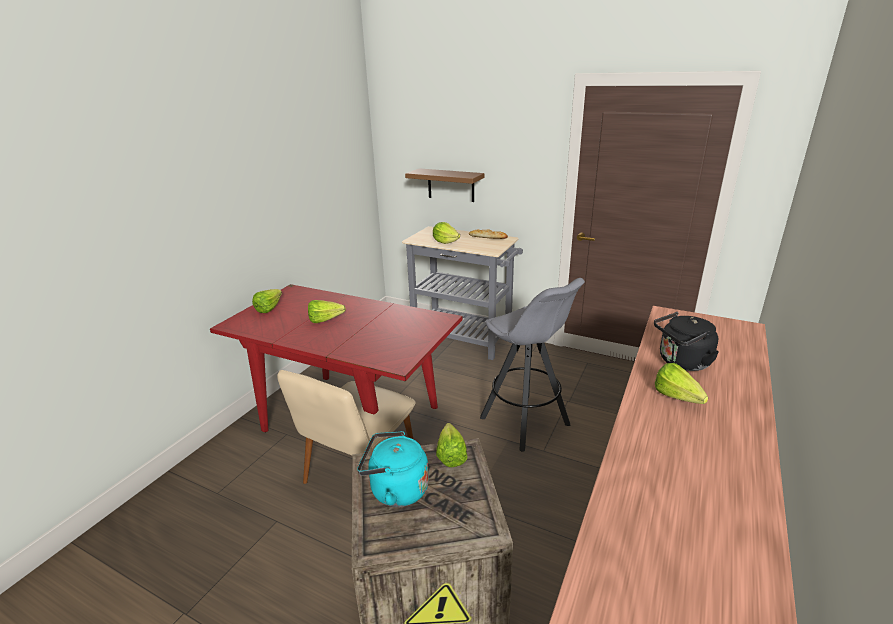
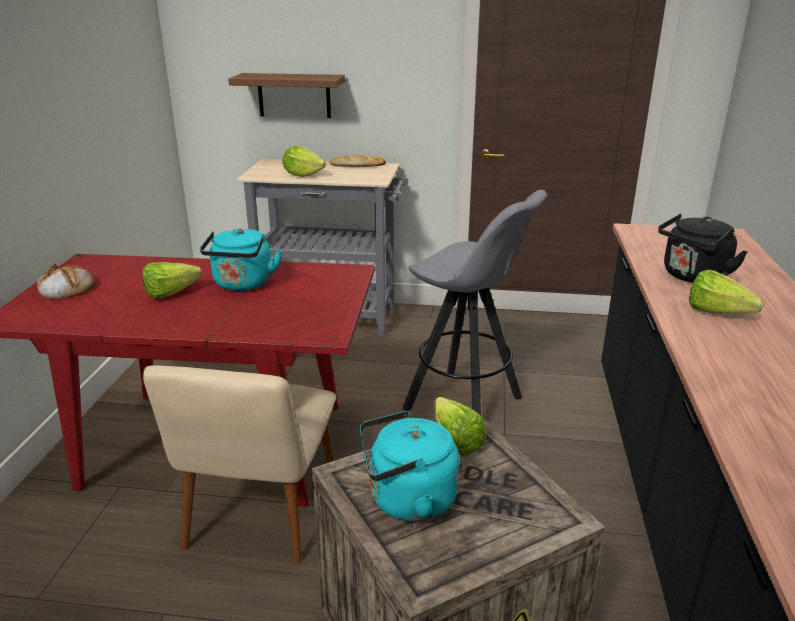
camera: 20 degrees left, 0 degrees up
lettuce [252,289,282,313] -> bread [37,264,96,299]
none -> turquoise kettle [200,228,282,291]

